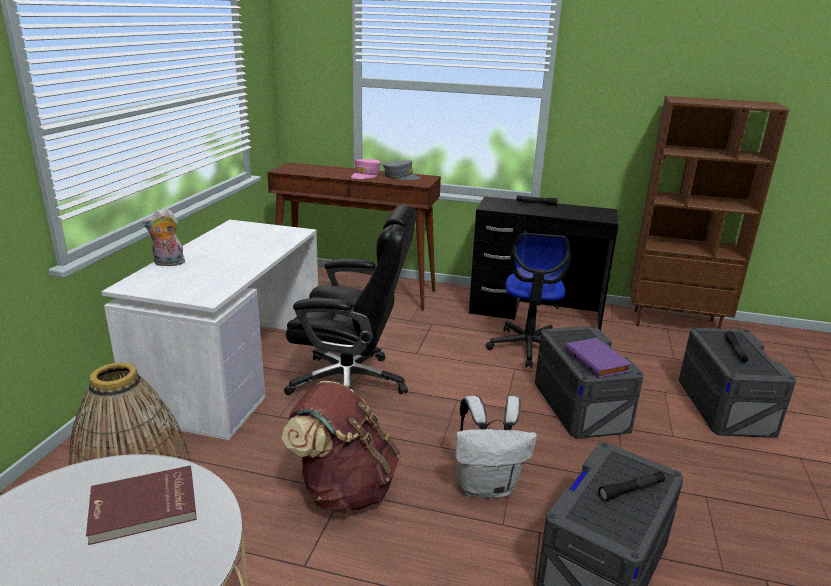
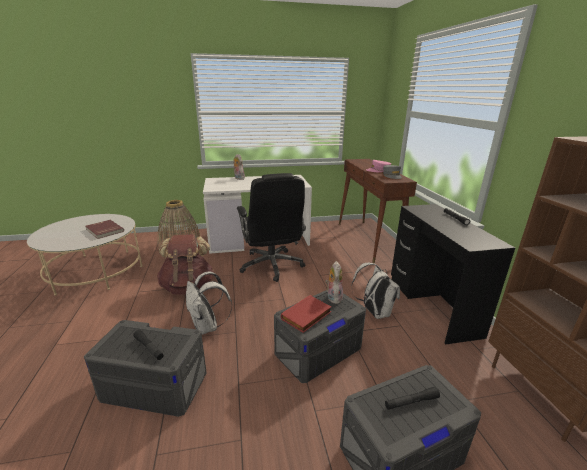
camera: 65 degrees right, 0 degrees up
office chair [486,233,570,368] -> white backpack [351,263,400,319]
purple book [565,338,632,378] -> red book [281,295,332,333]
none -> plush toy [325,261,343,304]

